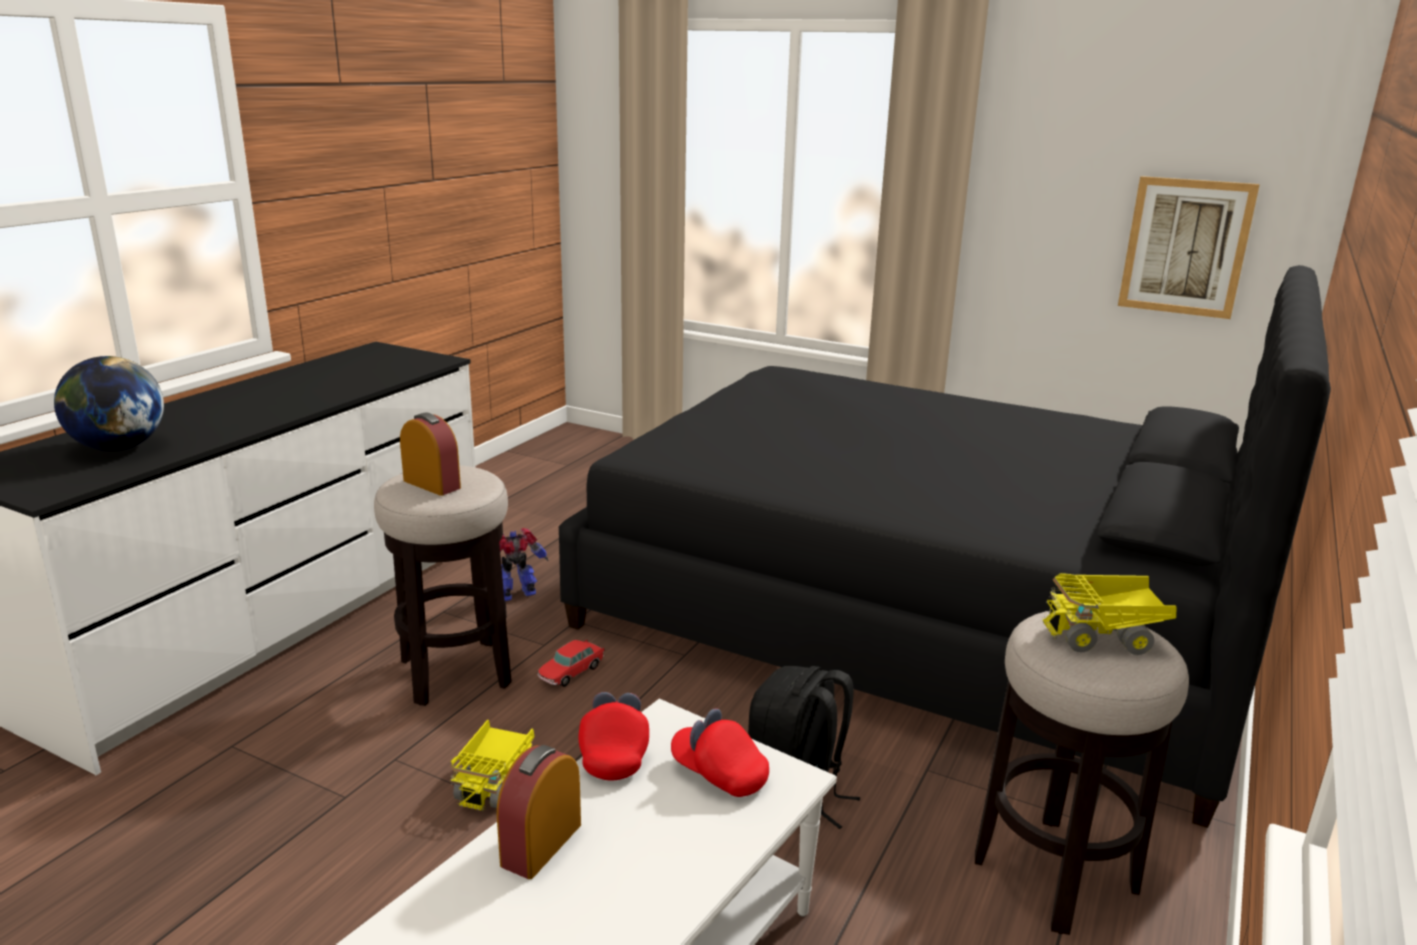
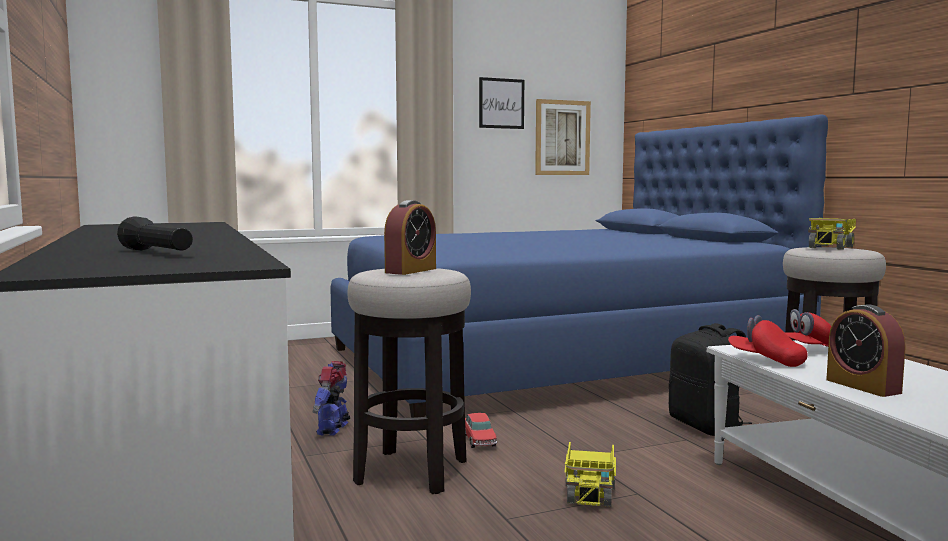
camera: 50 degrees left, 15 degrees down
globe [54,356,164,451] -> black flashlight [117,216,193,251]
alarm clock [400,412,461,496] -> alarm clock turned 135 degrees clockwise [384,200,436,275]
toy truck [450,720,534,812] -> toy truck turned 45 degrees clockwise [565,442,616,507]
black bed [559,265,1331,828] -> blue bed [331,114,828,418]
none -> picture [479,77,524,129]

